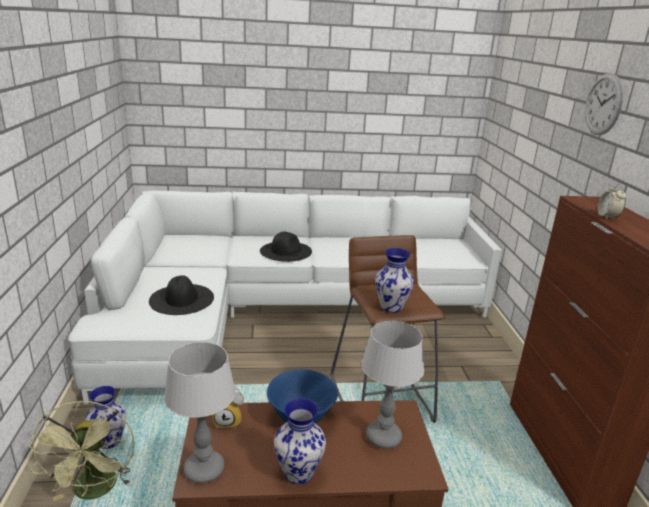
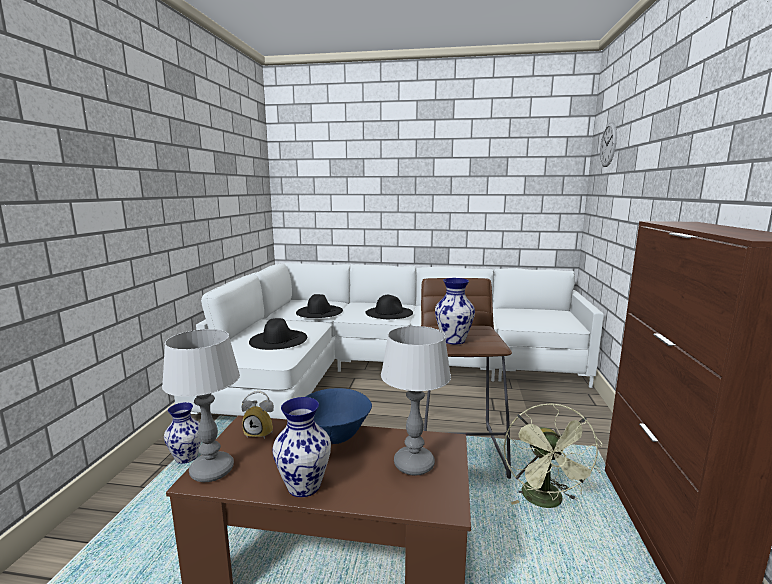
camera: 15 degrees right, 10 degrees down
green fan [28,400,134,501] -> green fan moved to [504,403,603,508]
wall clock [585,73,624,135] -> wall clock moved to [600,122,617,167]
alarm clock [597,184,626,220] -> none
none -> black hat [296,294,343,318]

